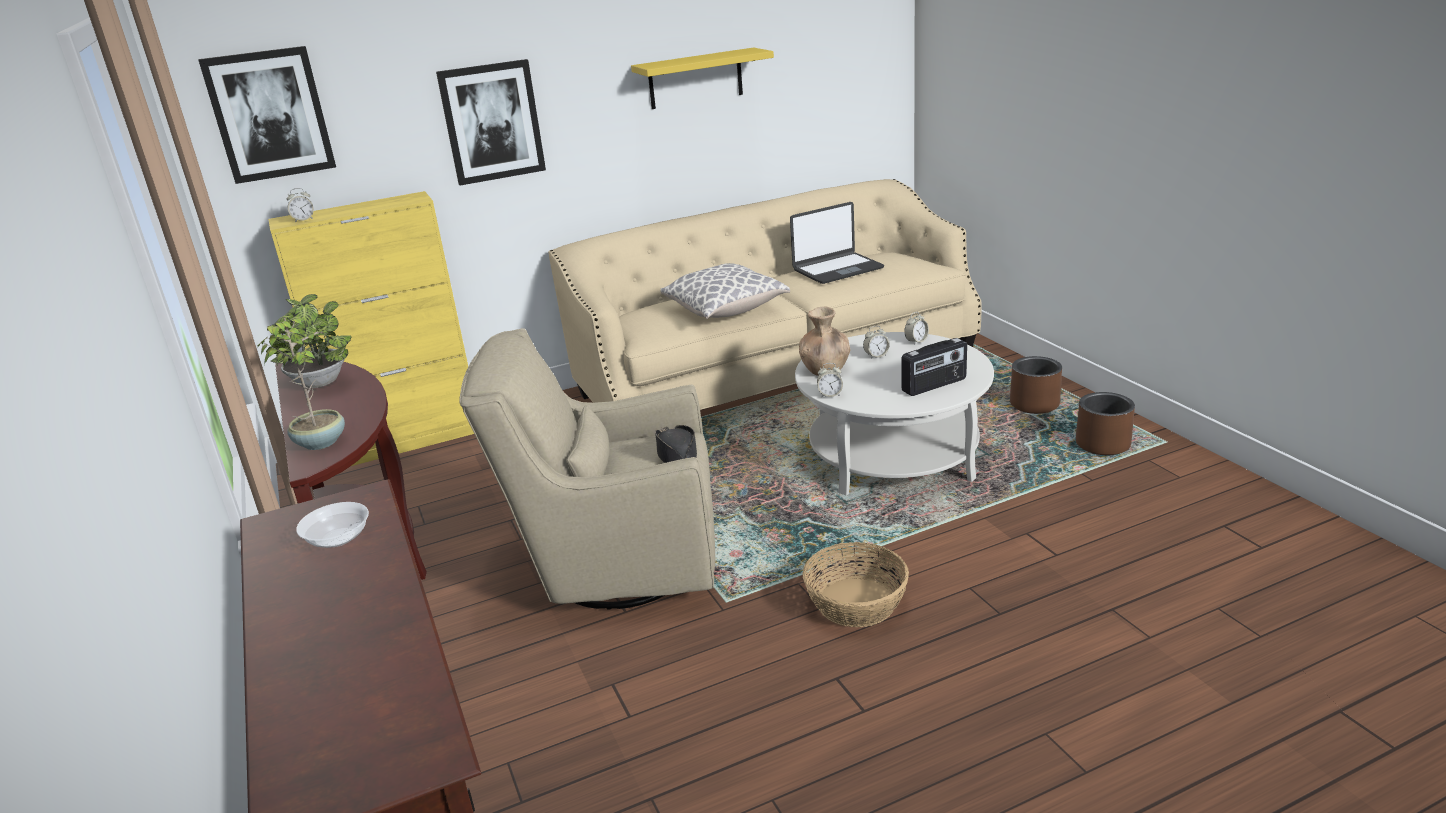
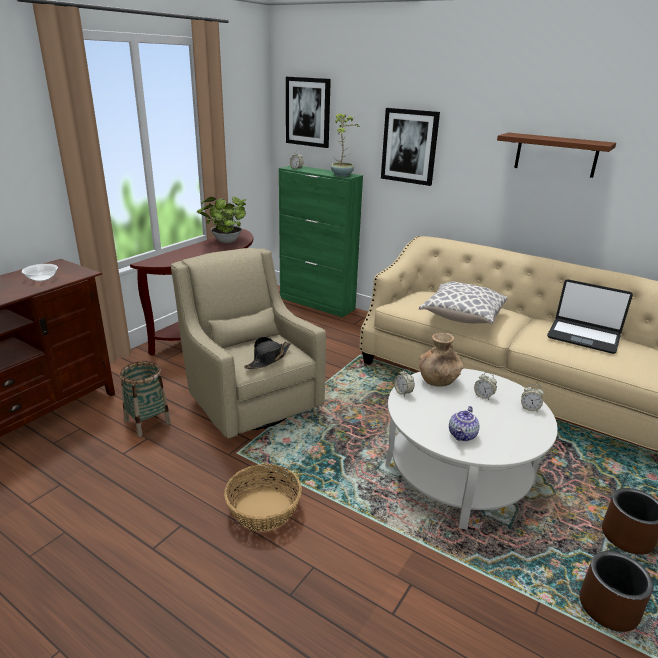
camera: 55 degrees right, 0 degrees up
potted plant [258,316,345,450] -> potted plant moved to [331,113,358,177]
yellow cabinet [268,191,474,466] -> green cabinet [279,166,363,317]
yellow shelf [631,47,774,109] -> brown shelf [497,133,616,178]
radio [901,338,967,396] -> teapot [449,406,480,441]
none -> basket [120,361,171,437]

